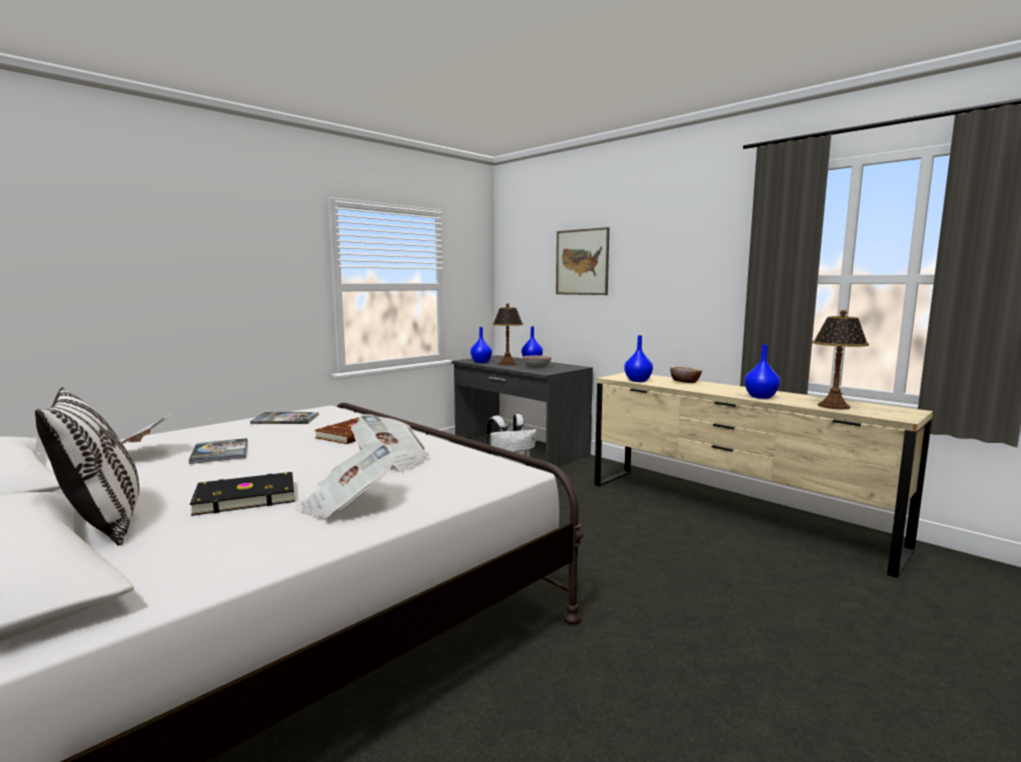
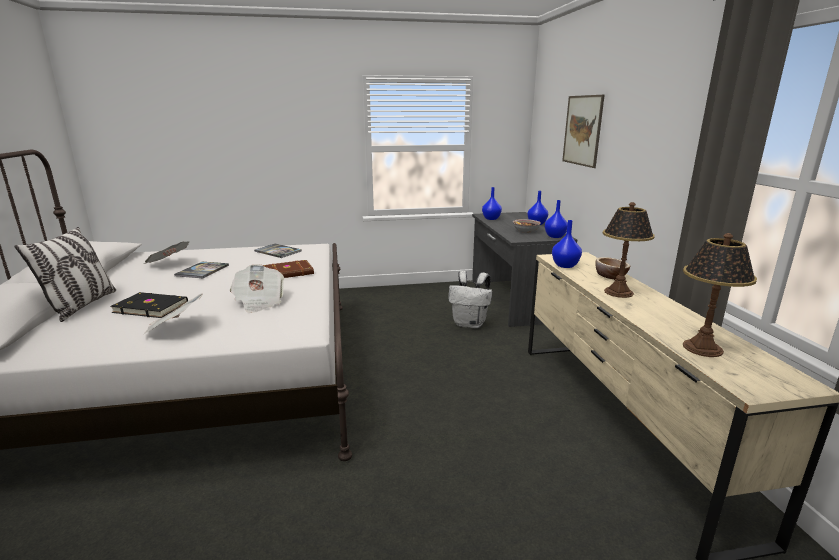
camera: 35 degrees right, 10 degrees up
table lamp [492,303,523,365] -> table lamp moved to [603,202,655,298]
blue vase [744,344,780,399] -> blue vase moved to [545,200,568,238]

